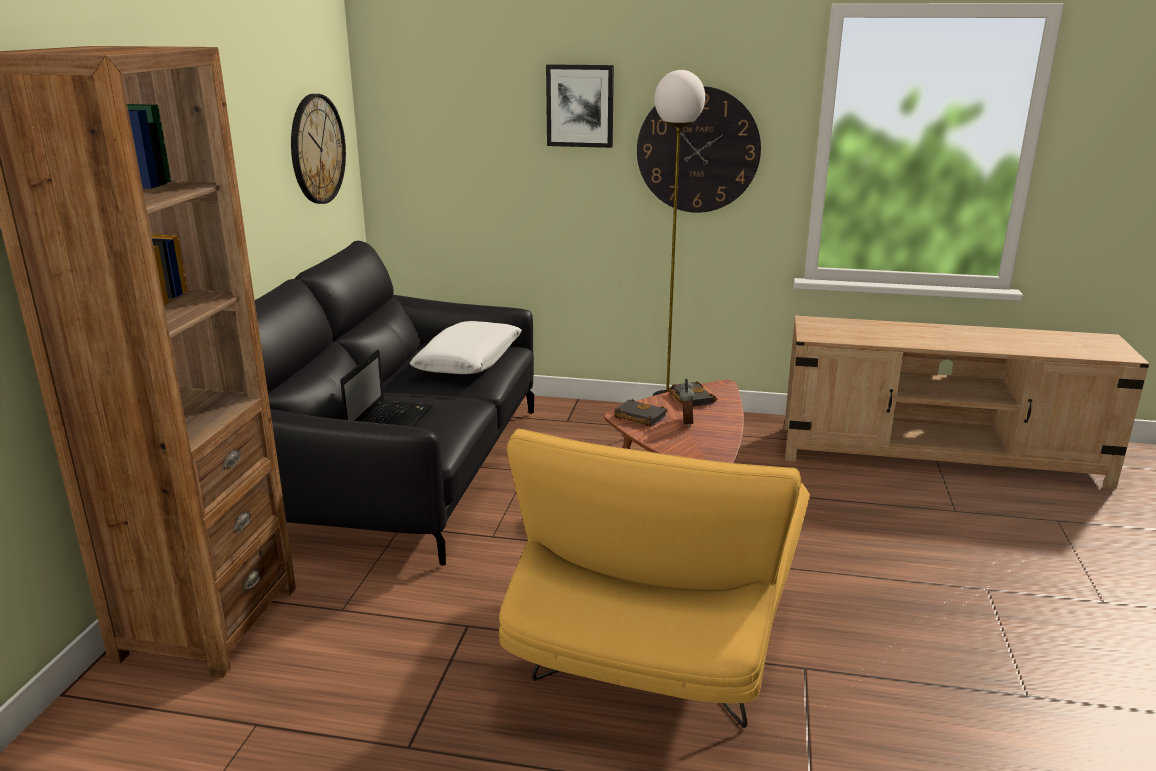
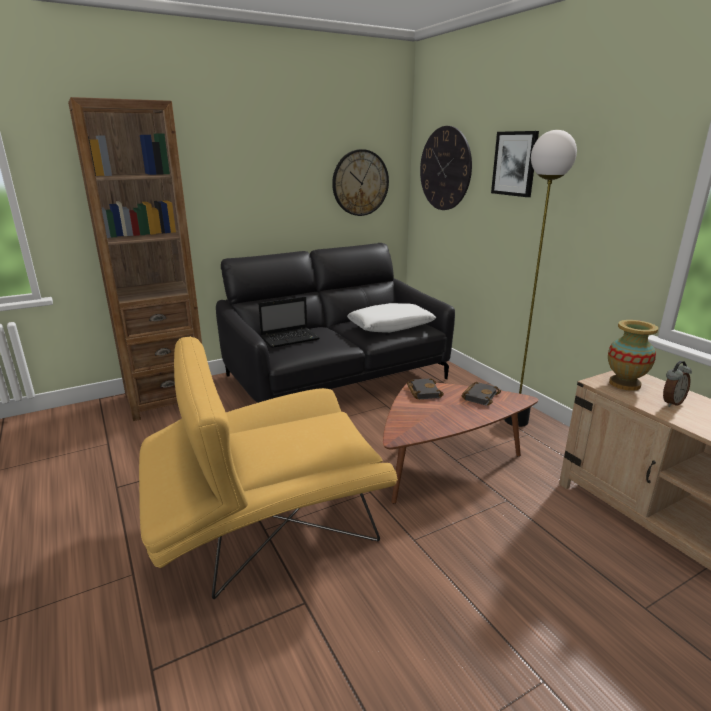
camera: 50 degrees right, 0 degrees up
wall clock [637,86,761,213] -> wall clock moved to [420,126,472,210]
alarm clock [679,379,694,428] -> alarm clock moved to [663,361,692,407]
none -> vase [608,320,658,391]

